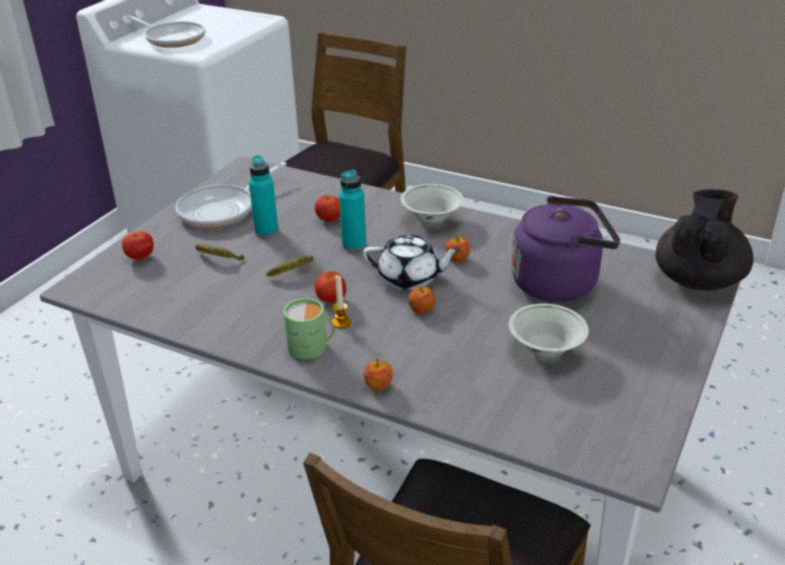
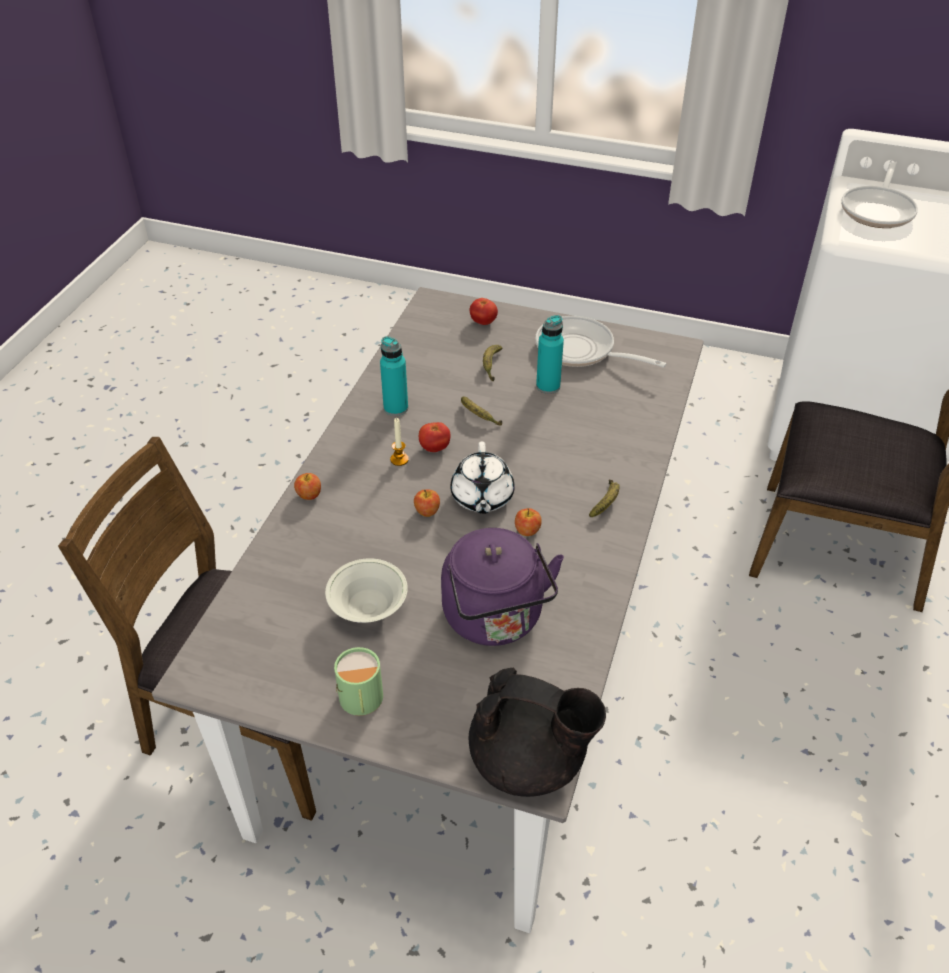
camera: 80 degrees right, 10 degrees up
green mug [283,298,335,359] -> green mug moved to [334,647,383,716]
tomato [315,195,340,222] -> none
turquoise bottle [339,170,366,251] -> turquoise bottle moved to [380,336,408,416]
white bowl [401,184,464,224] -> banana [589,480,620,517]

